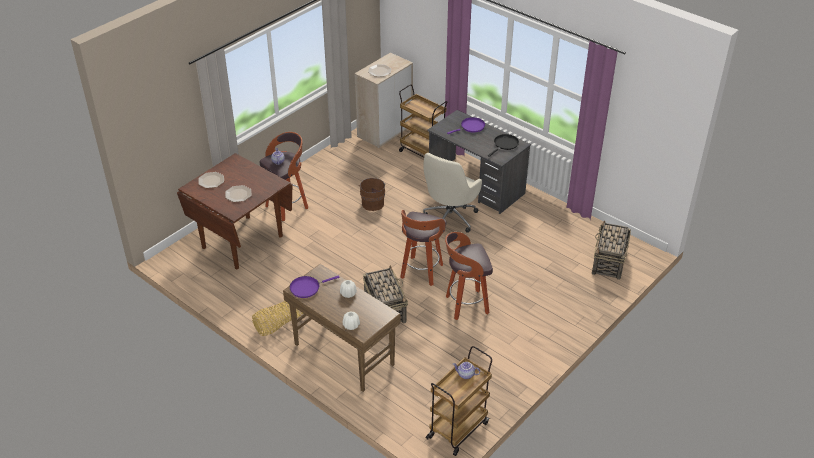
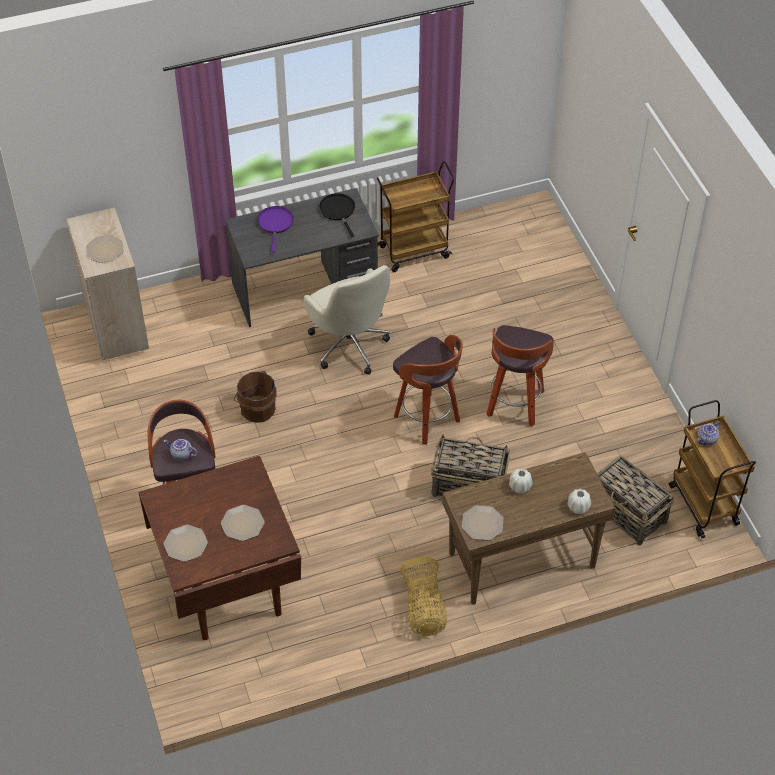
camera: 60 degrees left, 10 degrees up
purple frying pan [290,276,339,298] -> plate [462,505,504,540]
brown cart [399,84,447,158] -> brown cart moved to [377,161,454,272]
basket [592,220,631,280] -> basket moved to [597,456,674,546]

